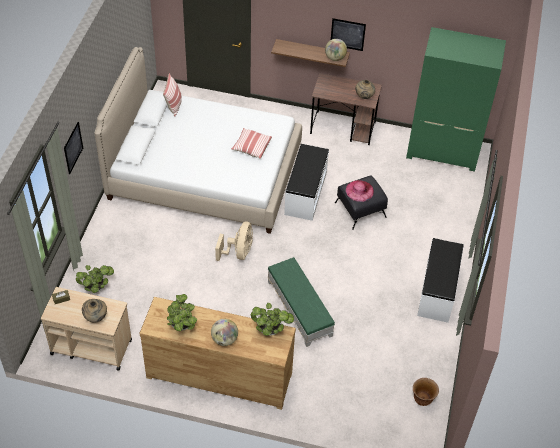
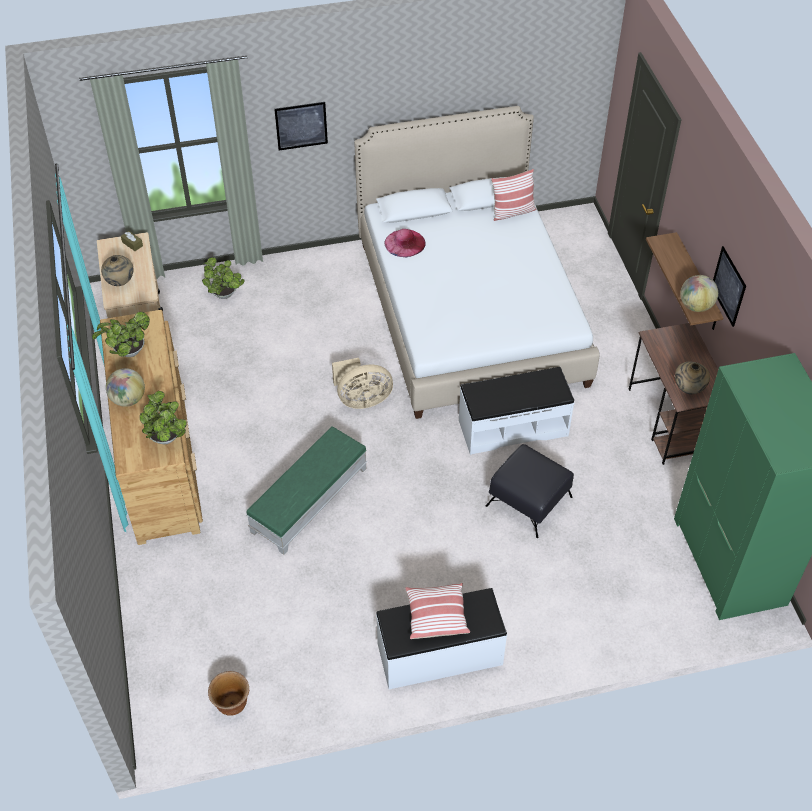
camera: 65 degrees right, 0 degrees up
pillow [231,128,272,159] -> pillow moved to [405,583,470,639]
pink hat [346,180,374,202] -> pink hat moved to [385,229,425,257]

